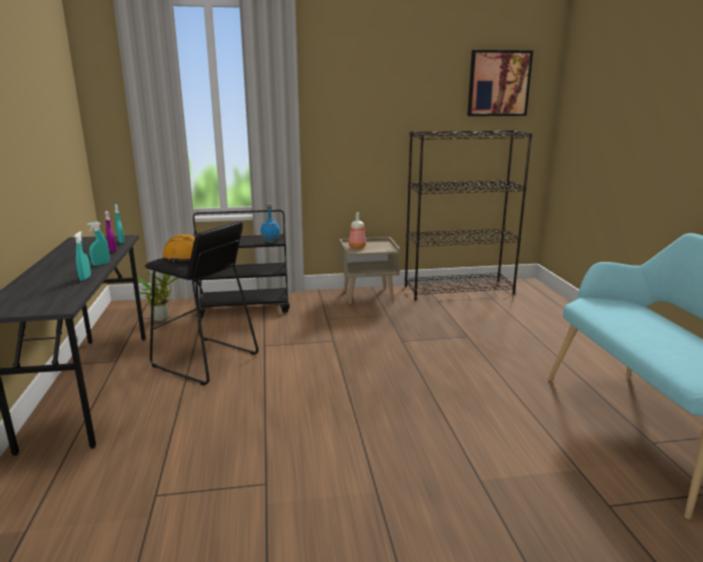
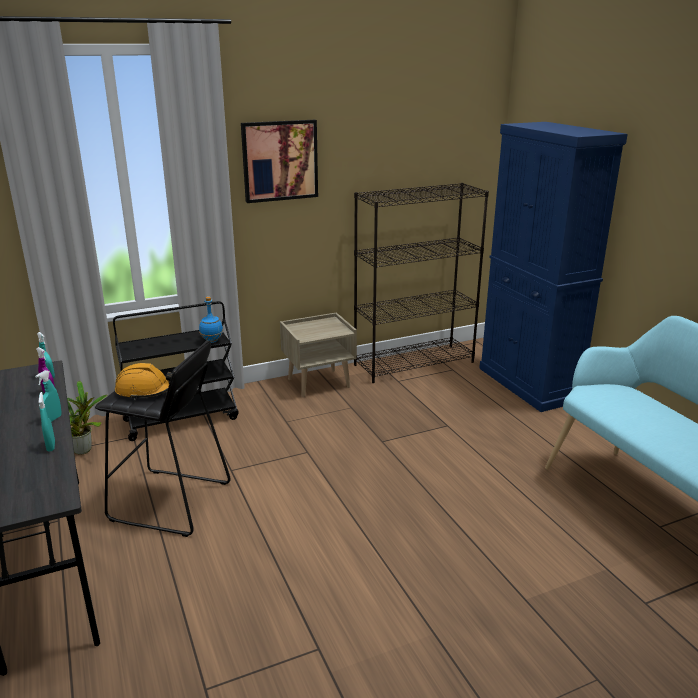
camera: 15 degrees left, 5 degrees up
bottle [349,212,366,249] -> none
picture [467,50,533,116] -> picture moved to [241,120,318,203]
none -> blue cabinet [479,122,628,412]

